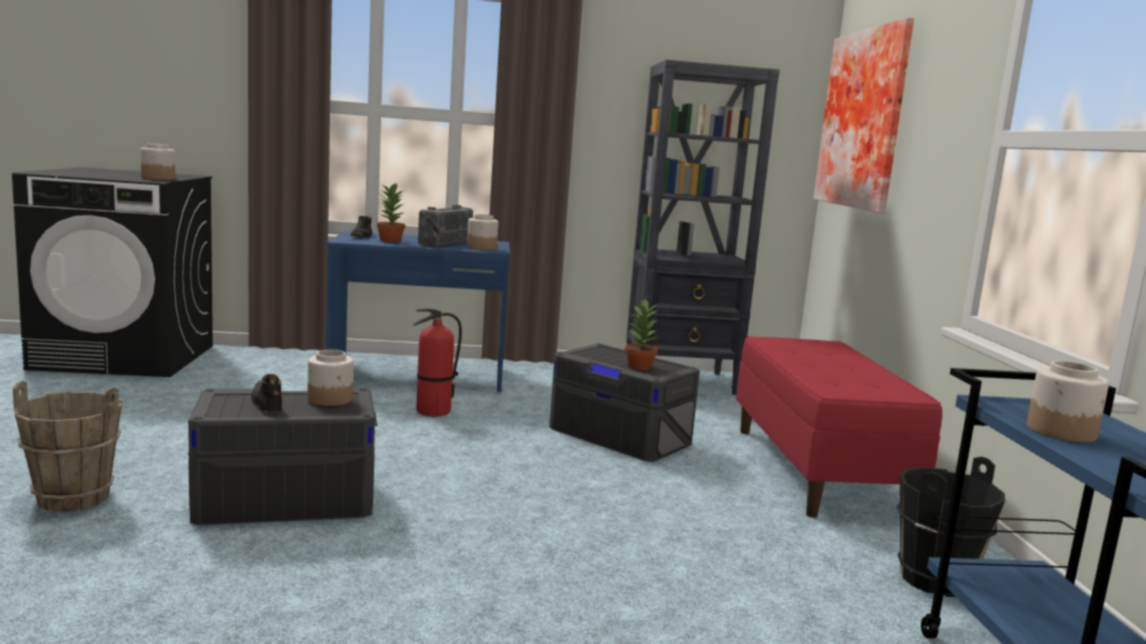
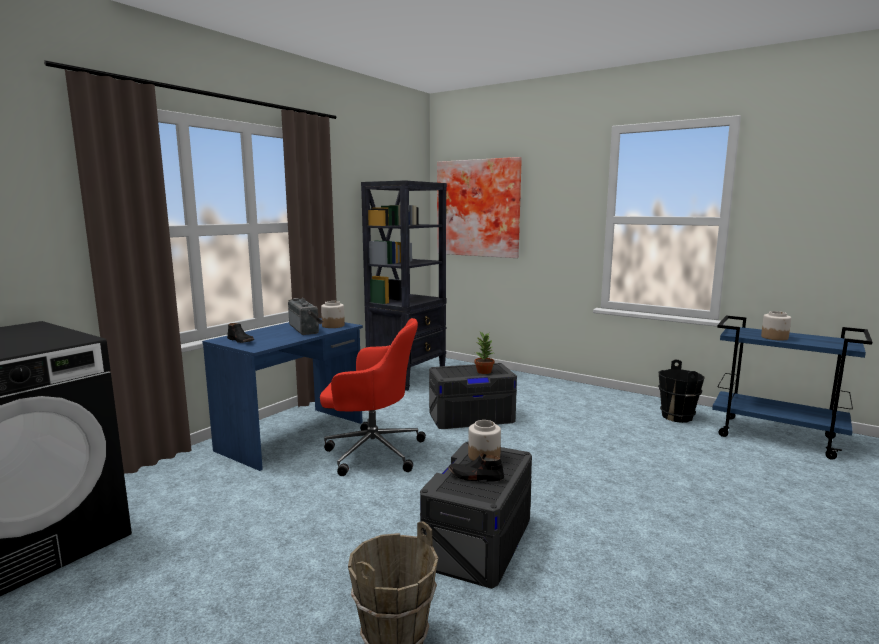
camera: 50 degrees left, 0 degrees up
jar [141,144,176,180] -> none
potted plant [377,184,406,242] -> none
fire extinguisher [413,308,462,416] -> red office chair [320,318,426,476]
red bench [736,336,942,518] -> none

